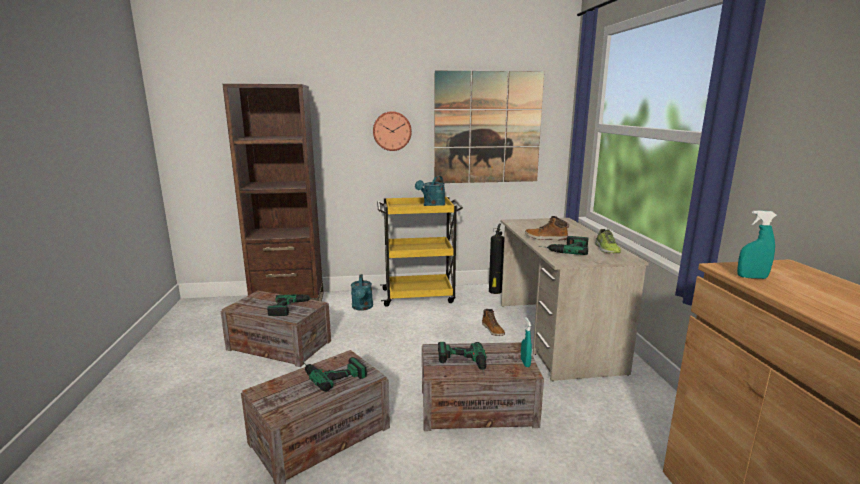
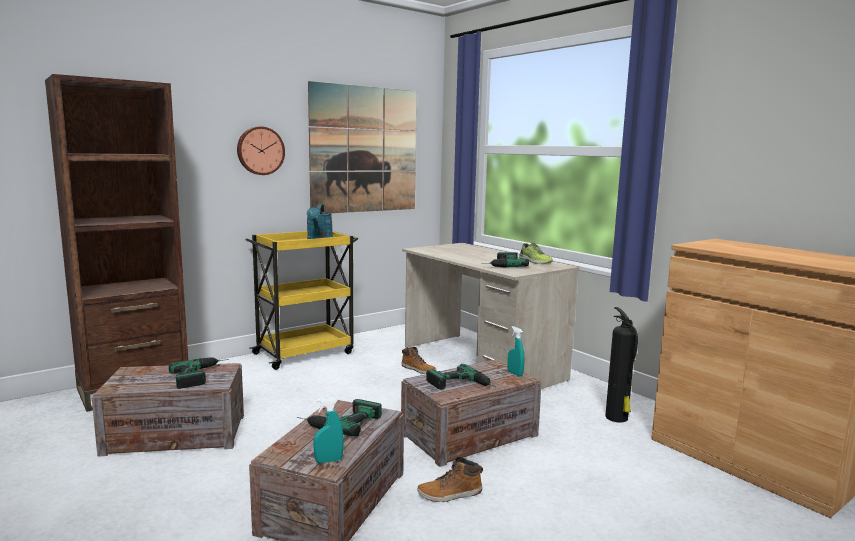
camera: 30 degrees left, 5 degrees down
turquoise watering can [351,274,373,311] -> none
fire extinguisher [489,223,504,294] -> fire extinguisher moved to [605,307,638,422]
boot [525,216,569,240] -> boot moved to [417,457,483,502]
turquoise spray bottle [737,210,777,279] -> turquoise spray bottle moved to [313,397,344,463]

